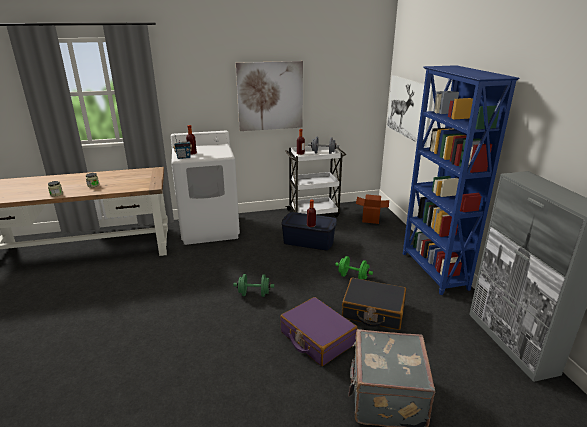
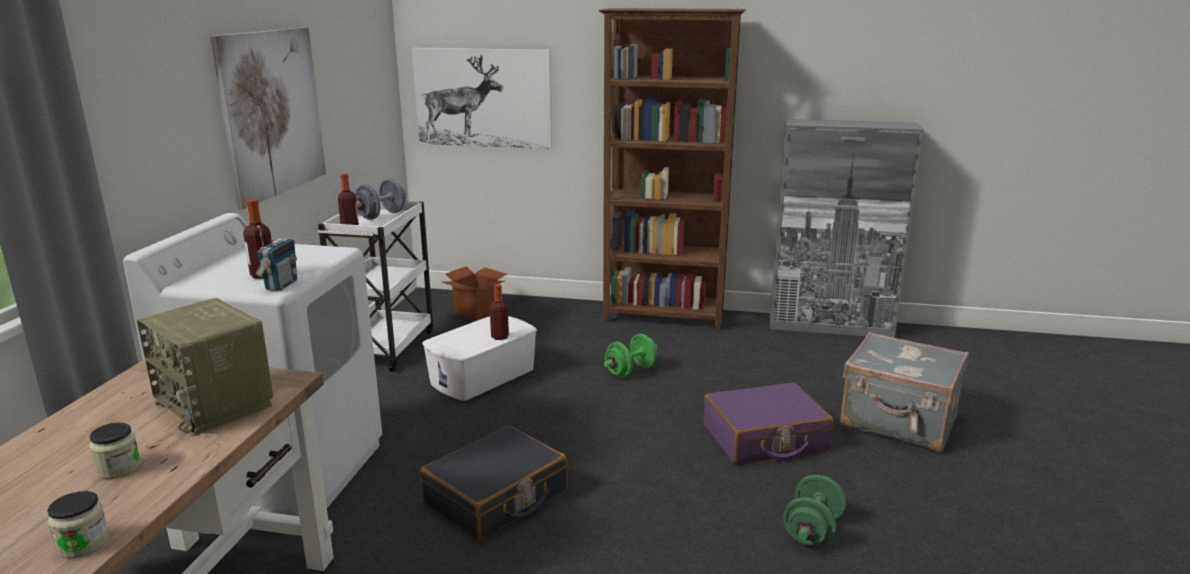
camera: 65 degrees left, 5 degrees down
green dumbbell [233,274,274,297] -> green dumbbell moved to [783,475,846,546]
blue storage box [281,212,337,251] -> white storage box [422,316,537,401]
black suitcase [342,278,406,330] -> black suitcase moved to [420,426,568,541]
blue bookcase [403,65,520,295] -> brown bookcase [599,8,746,331]
none -> radio [137,298,273,435]

